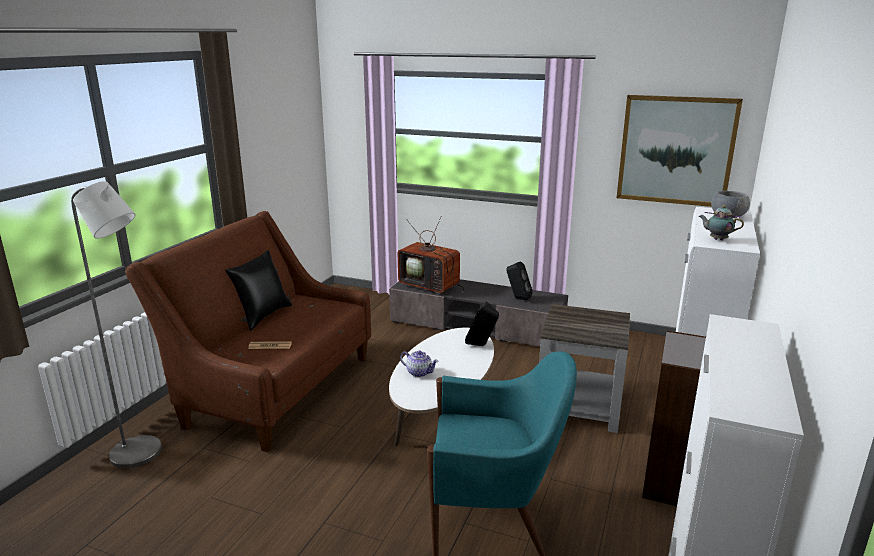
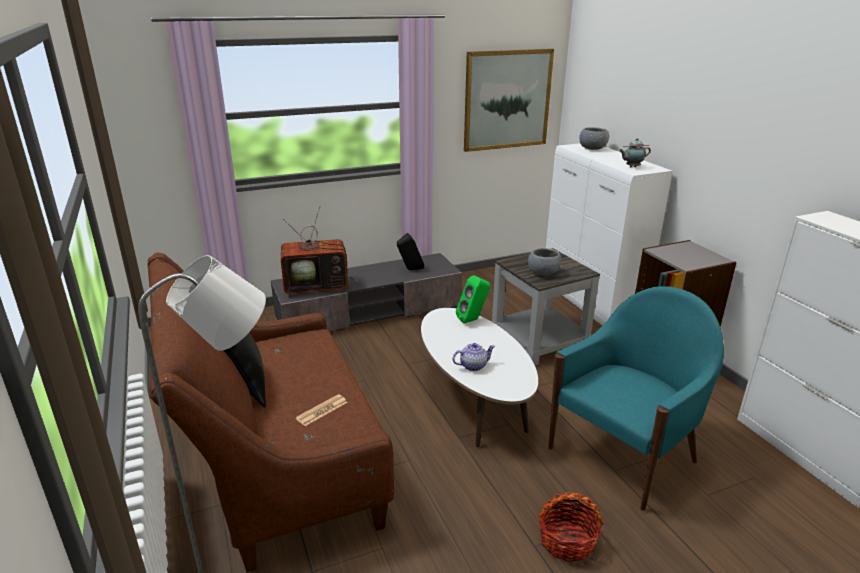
camera: 45 degrees left, 5 degrees up
black speaker [465,301,499,346] -> green speaker [456,275,490,323]
none -> grey bowl [528,248,561,276]
none -> basket [538,492,604,562]

